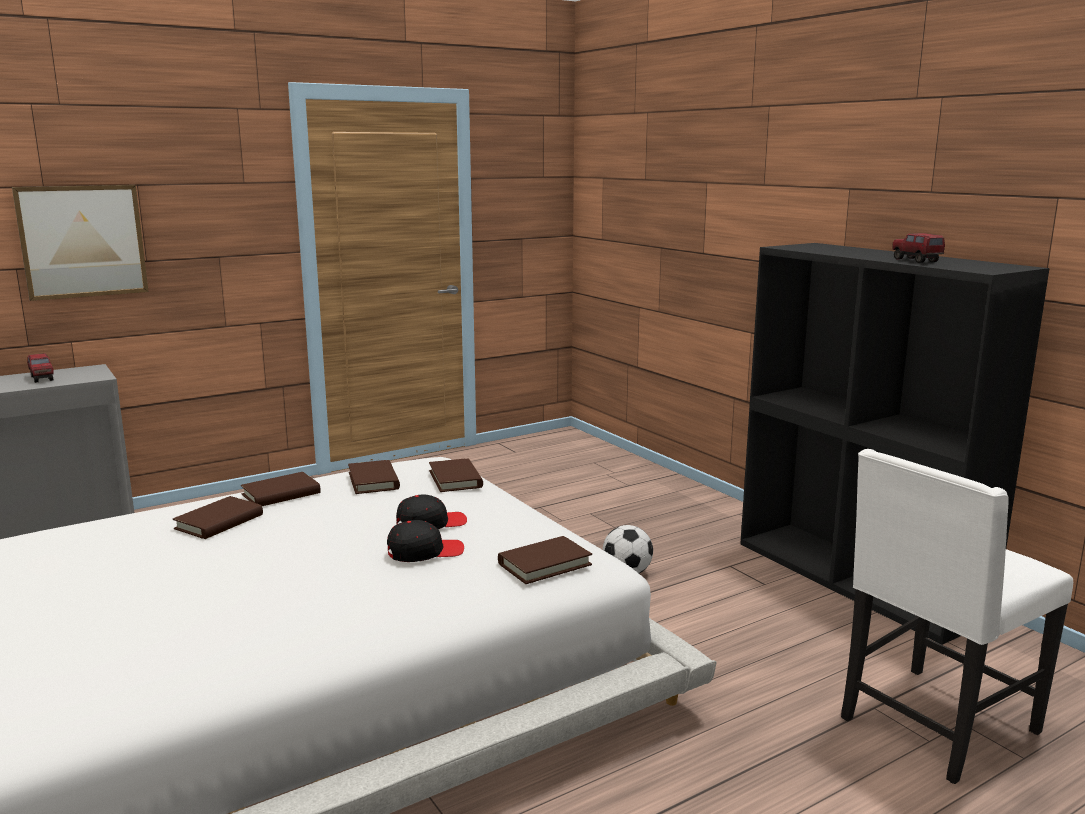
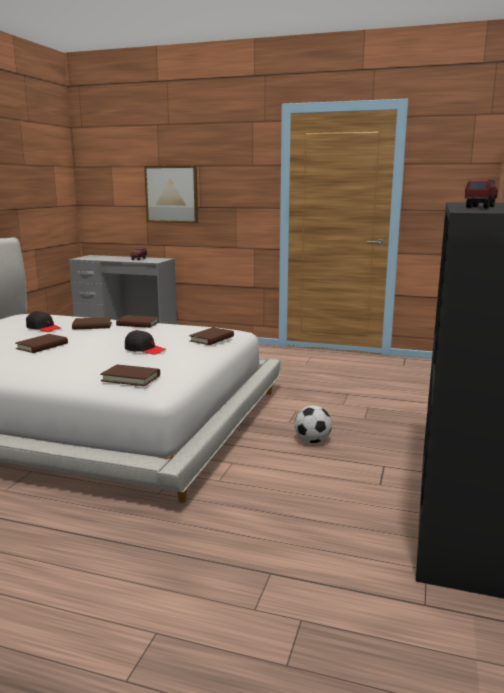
camera: 50 degrees right, 0 degrees up
brown book [348,460,400,494] -> brown book moved to [15,334,68,353]
black cap [387,520,464,562] -> black cap moved to [26,311,60,332]
white chair [841,449,1073,784] -> none

